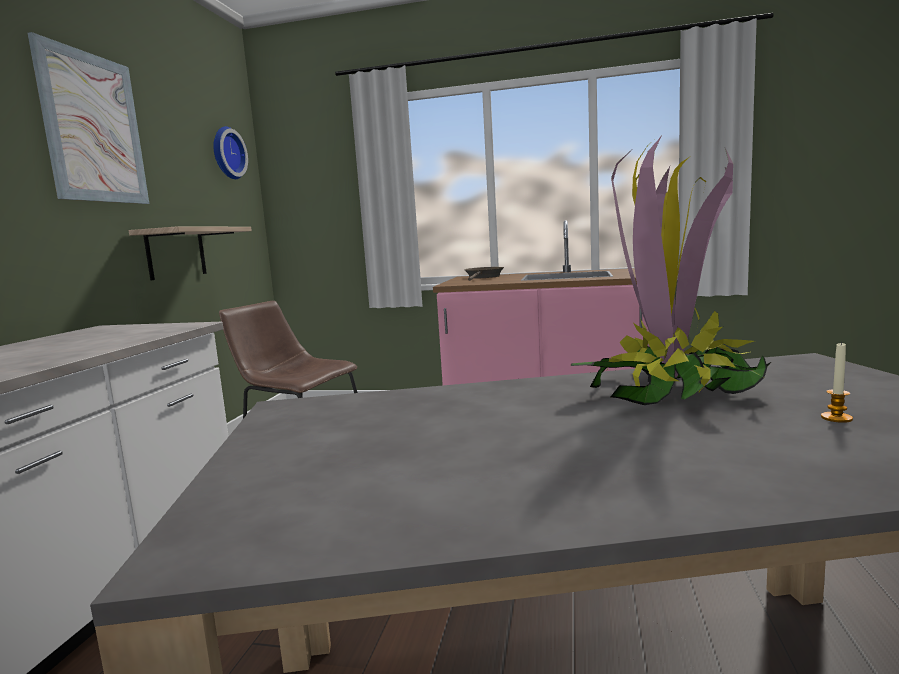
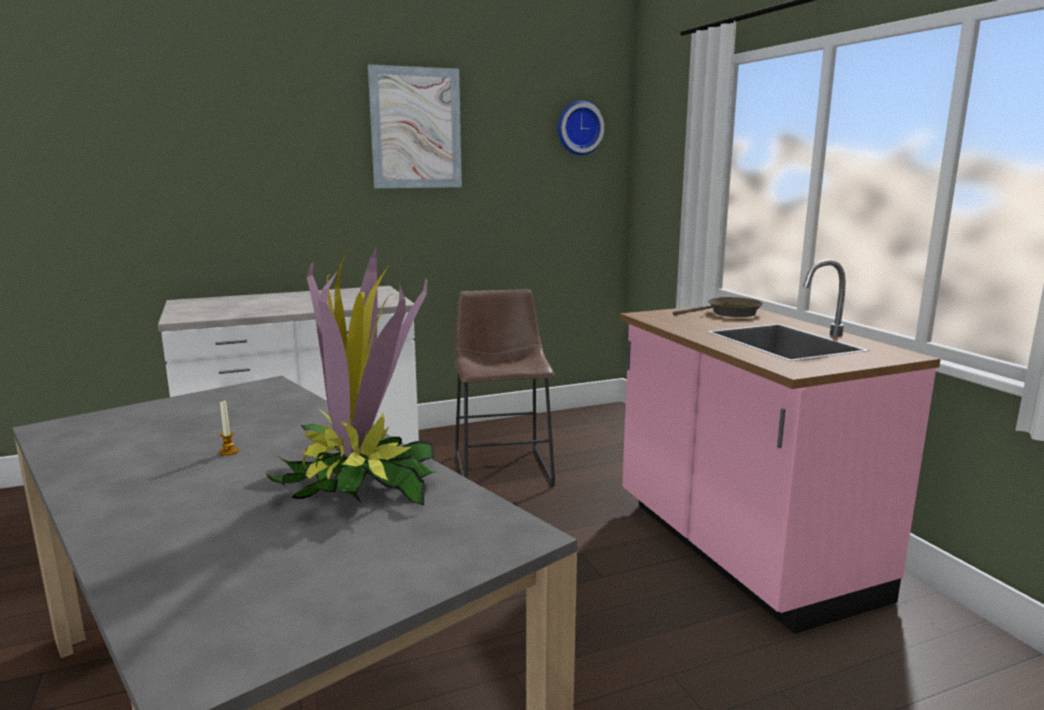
camera: 55 degrees right, 5 degrees up
shelf [129,226,252,280] -> none
candle [821,341,853,423] -> candle moved to [219,401,239,456]

